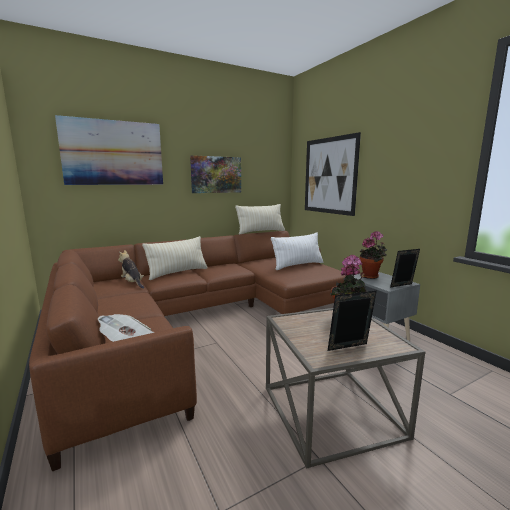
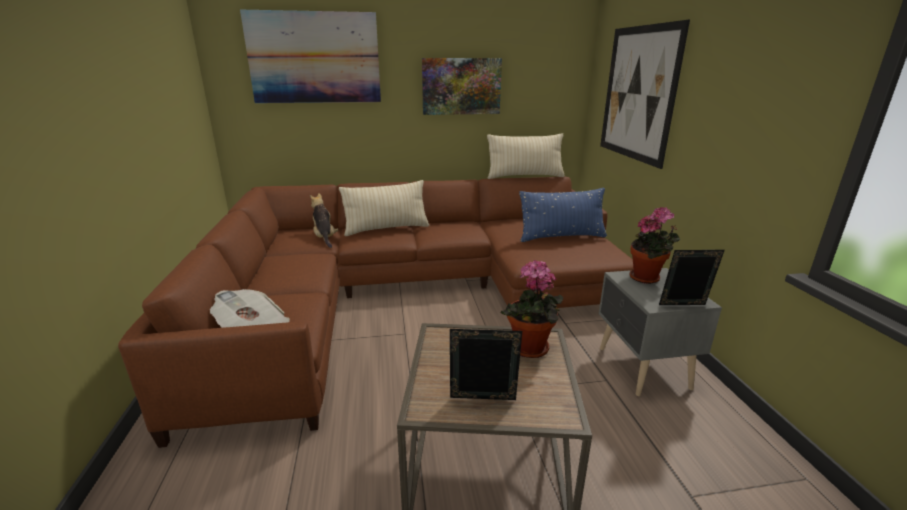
camera: 20 degrees right, 10 degrees up
white pillow [271,233,323,270] -> blue pillow [519,188,607,242]

